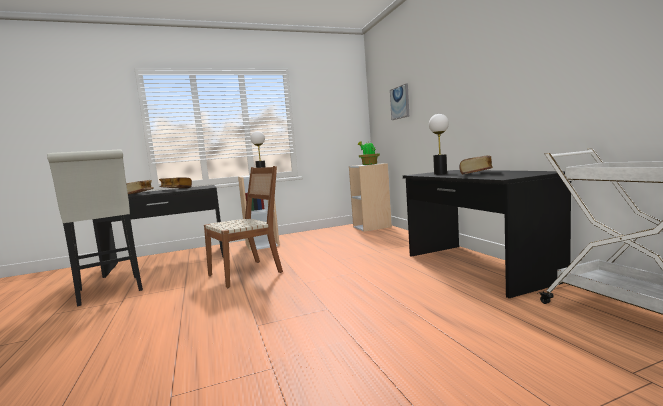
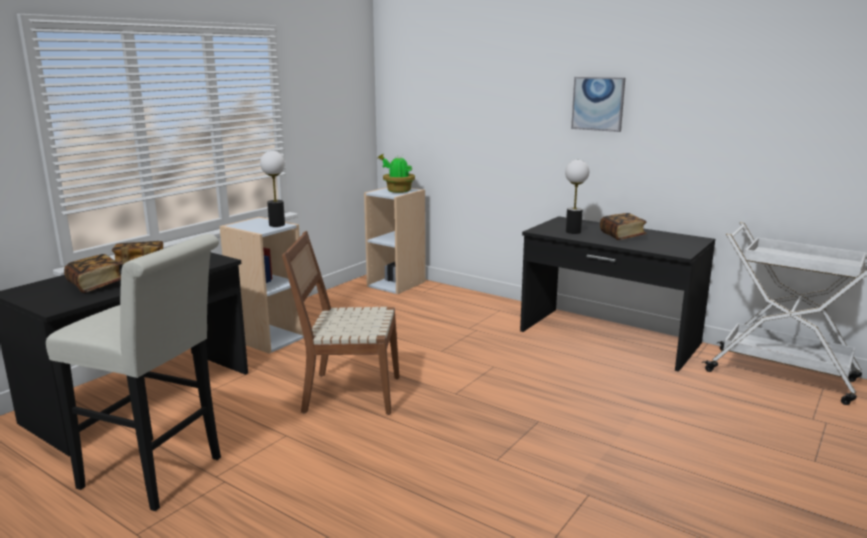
camera: 35 degrees left, 10 degrees up
chair [204,166,283,288] -> chair turned 105 degrees counterclockwise [282,231,399,415]
picture [390,84,409,120] -> picture moved to [571,77,625,132]

